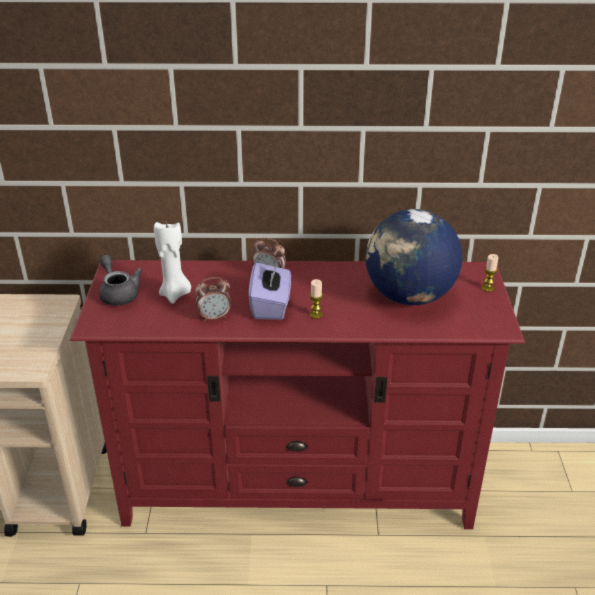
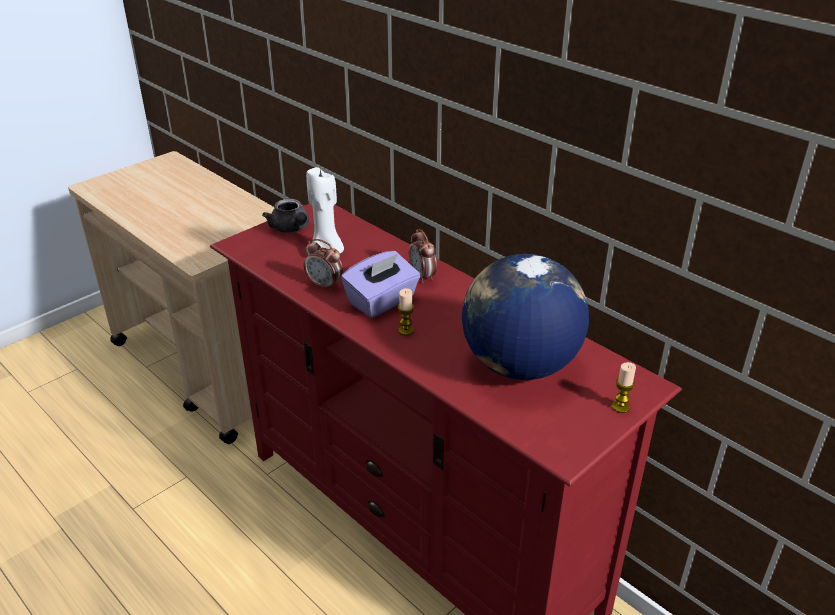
camera: 45 degrees right, 0 degrees up
grey teapot [99,254,142,306] -> grey teapot turned 135 degrees clockwise [262,199,309,233]

